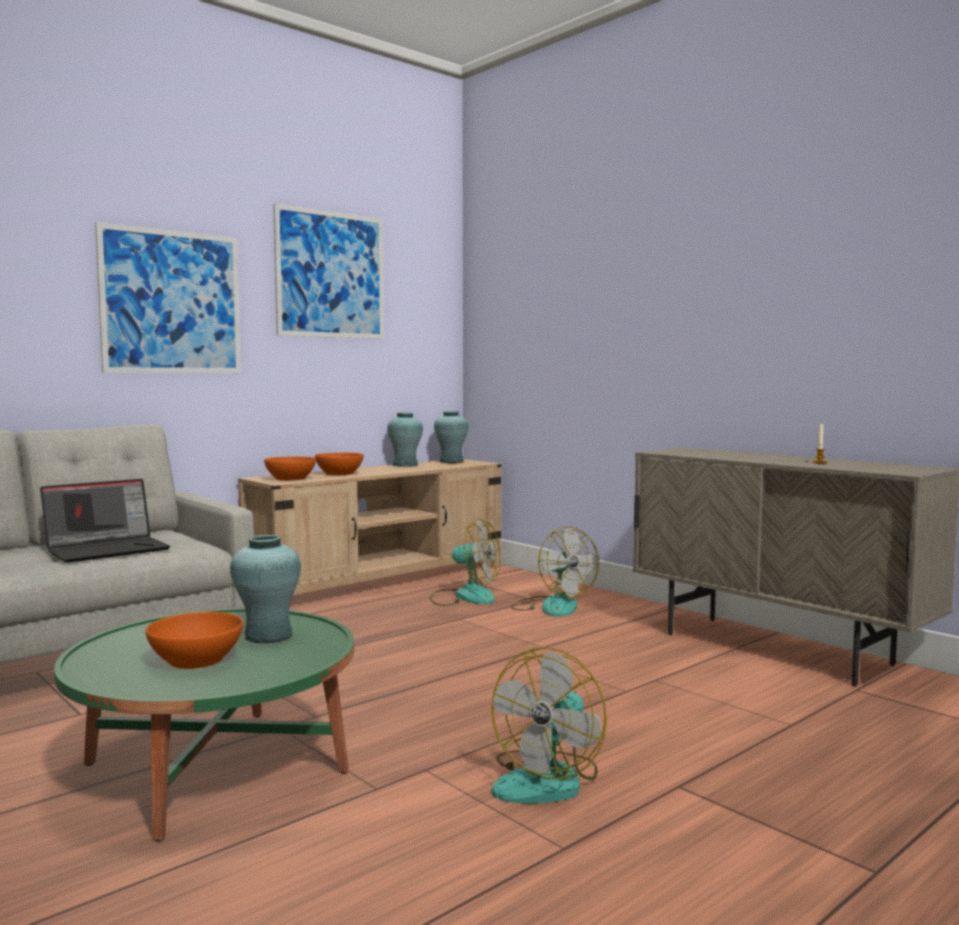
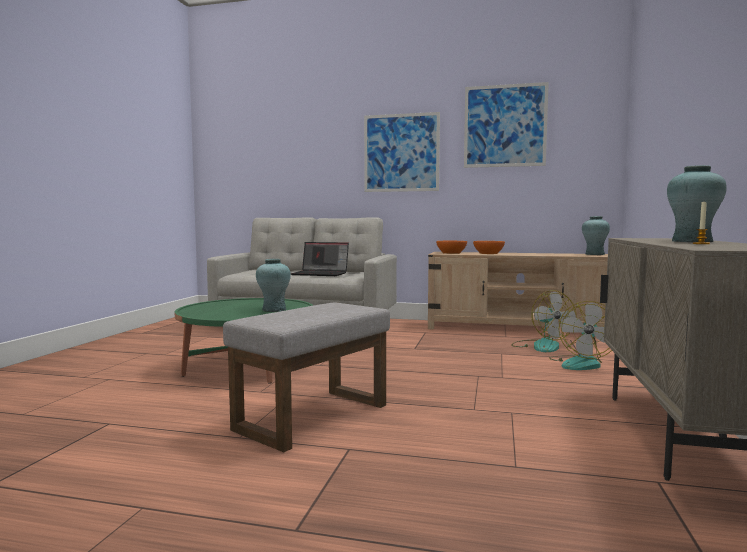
camera: 55 degrees right, 0 degrees up
orange bowl [145,612,243,669] -> none
turquoise vase [387,413,423,467] -> turquoise vase moved to [667,165,727,242]
fan [491,647,607,803] -> grey ottoman [223,302,390,452]

